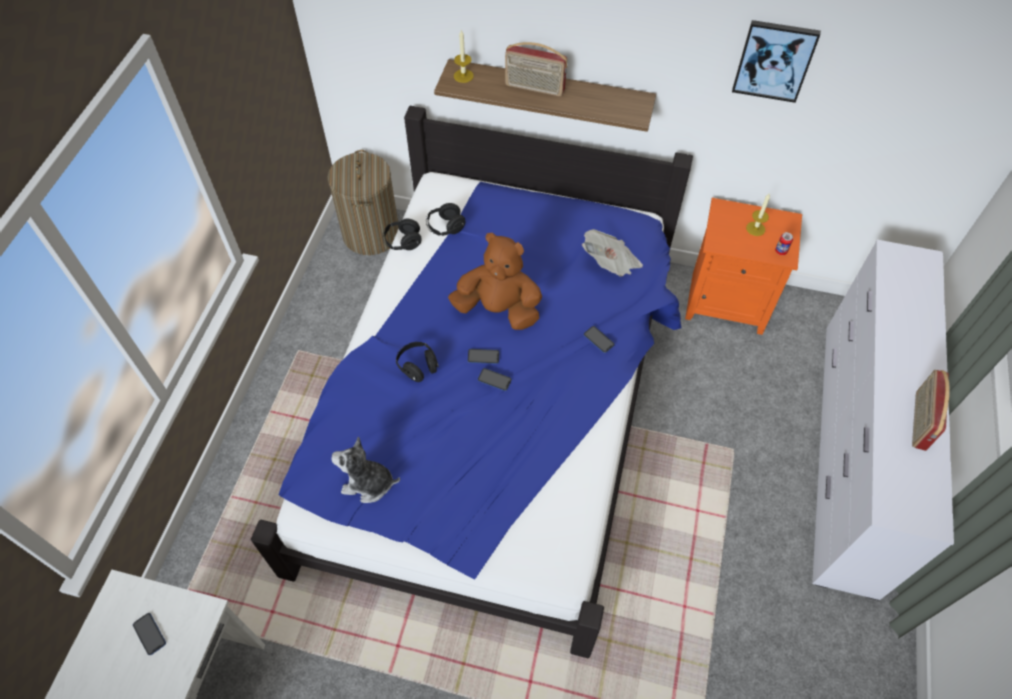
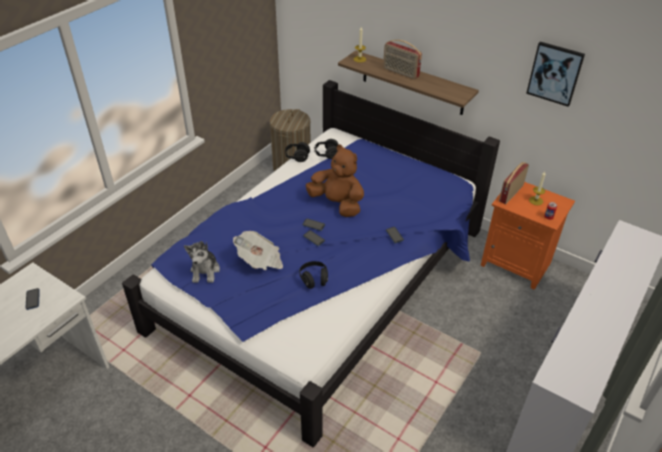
camera: 20 degrees right, 15 degrees down
plush toy [331,437,400,503] -> plush toy turned 120 degrees counterclockwise [184,241,220,283]
black headphones [396,342,439,382] -> black headphones moved to [299,261,328,289]
newspaper [582,229,643,276] -> newspaper moved to [233,231,283,270]
radio [912,370,950,451] -> radio moved to [499,162,529,204]

